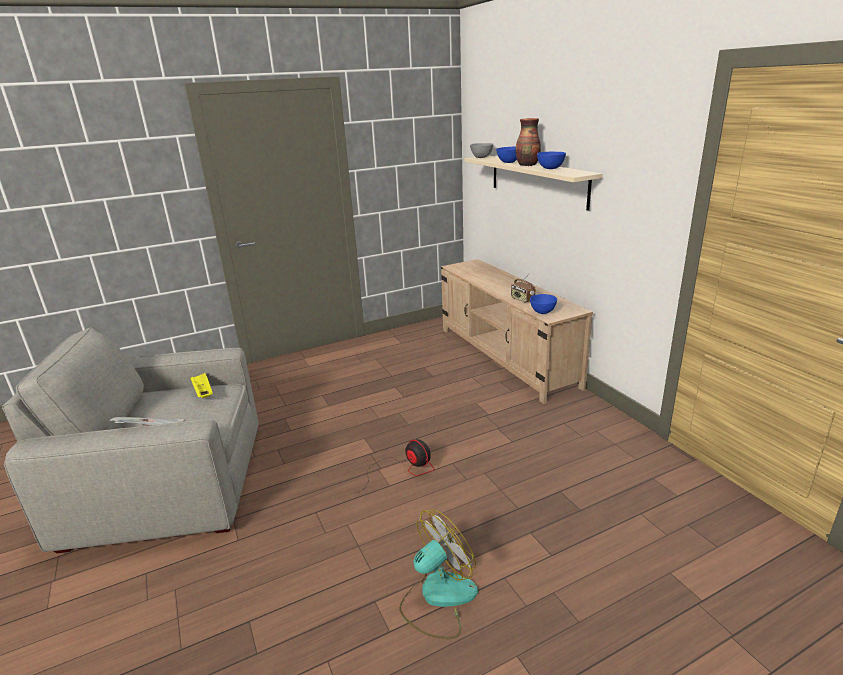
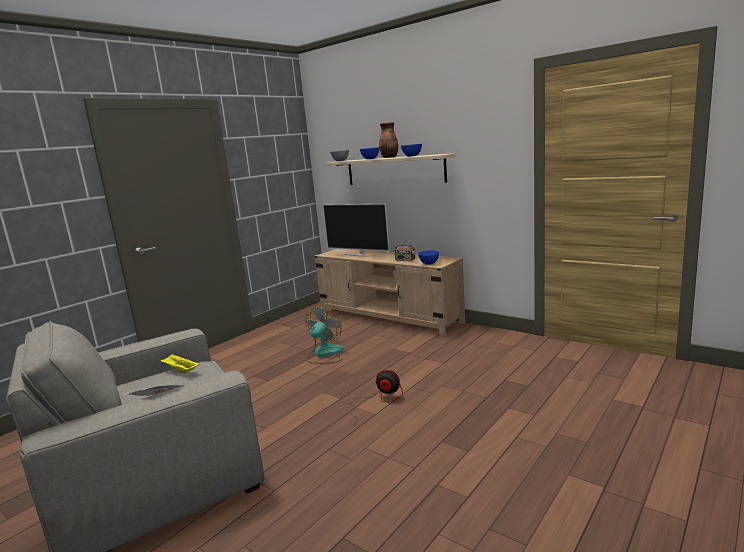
camera: 25 degrees left, 10 degrees down
fan [399,509,478,639] -> fan moved to [305,306,344,364]
none -> television [323,204,390,256]

